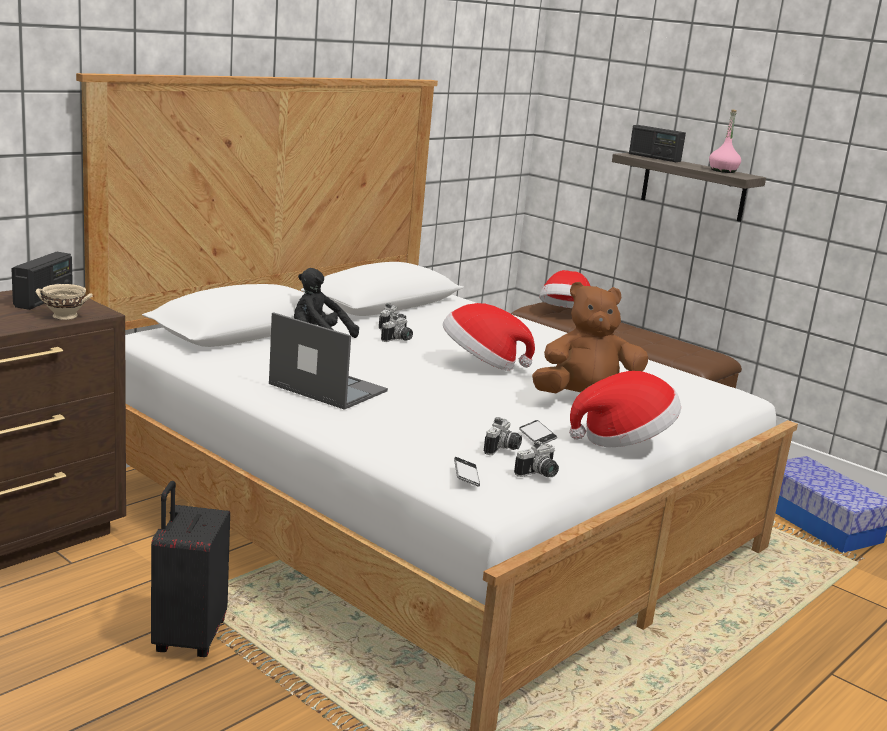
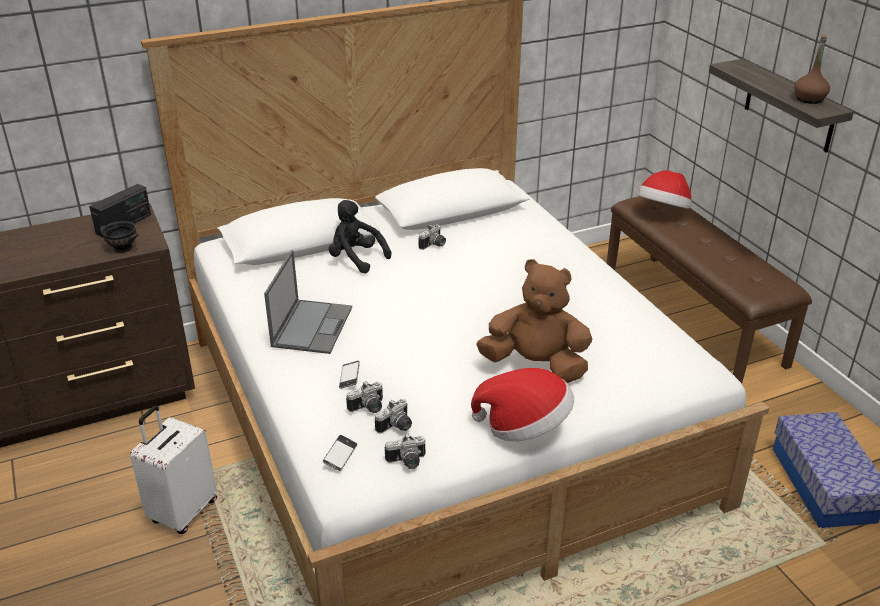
camera: 25 degrees right, 15 degrees up
beige bowl [36,284,92,320] -> black bowl [100,221,138,253]
black suitcase [151,481,230,657] -> white suitcase [130,406,217,534]
laptop [269,312,388,410] -> laptop turned 45 degrees clockwise [264,250,352,354]
camera [381,315,413,342] -> camera moved to [346,381,383,413]
hat [443,303,535,371] -> none
phone [519,420,557,444] -> phone moved to [339,361,360,389]
radio [629,125,686,162] -> none
pink bottle [709,109,741,173] -> brown bottle [794,35,830,104]

